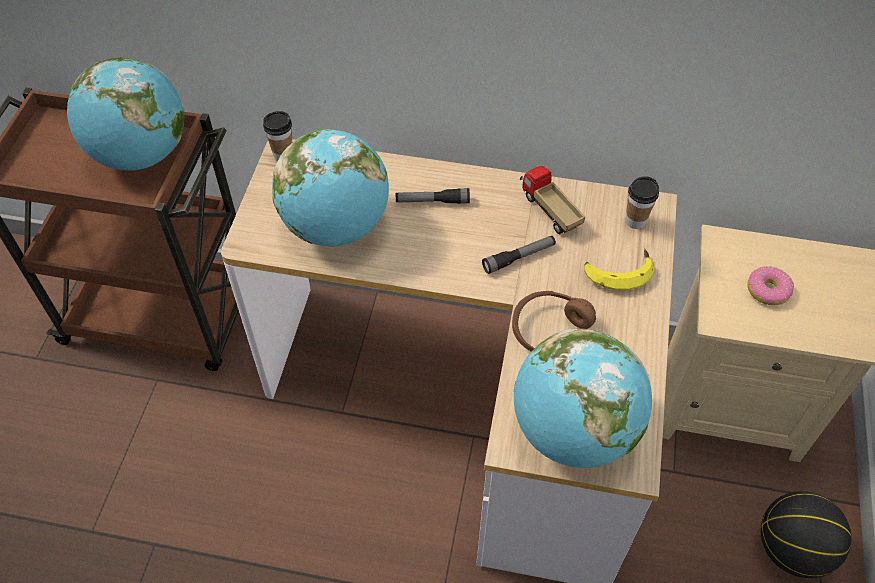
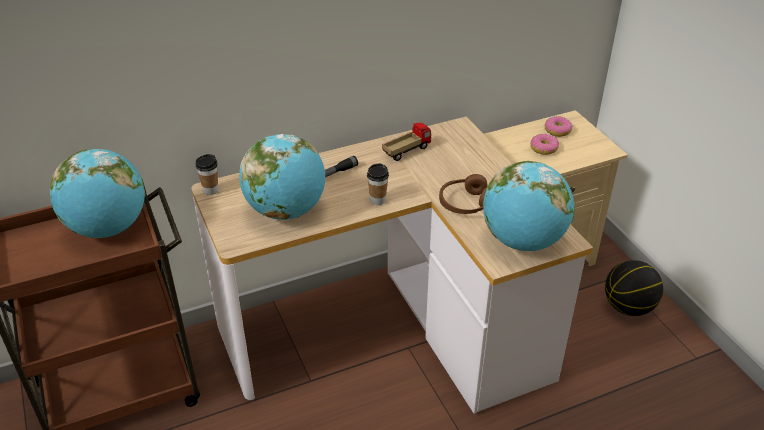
camera: 35 degrees left, 15 degrees down
flashlight [482,236,556,274] -> none
toy truck [520,166,585,234] -> toy truck turned 120 degrees clockwise [382,123,431,161]
banana [584,249,654,290] -> none
cup [625,176,659,229] -> cup moved to [367,164,389,205]
none -> donut [545,116,572,137]

